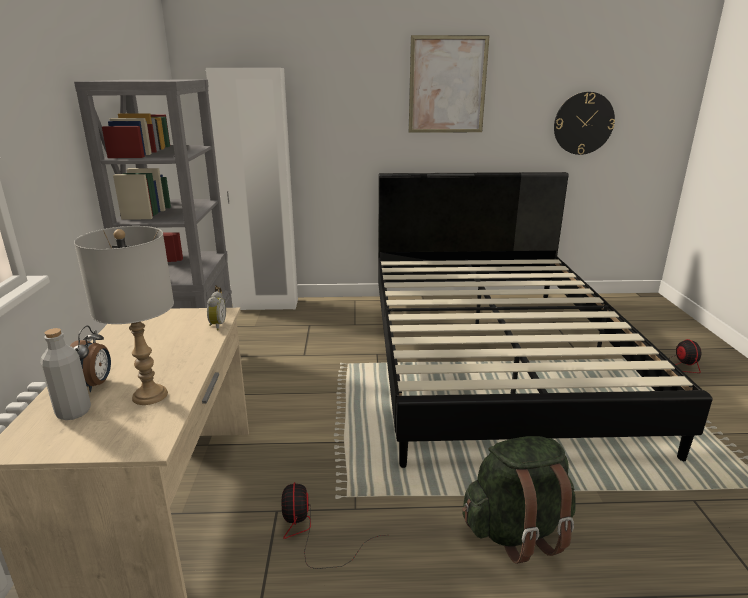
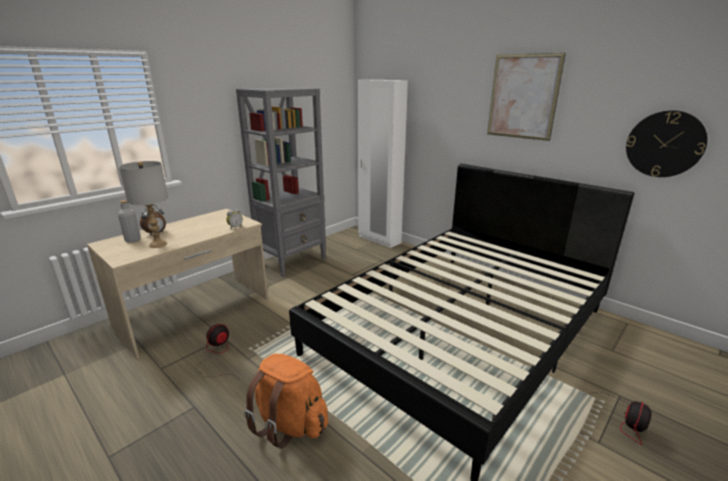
camera: 45 degrees right, 0 degrees up
green backpack [462,436,576,564] -> orange backpack [244,354,328,449]

